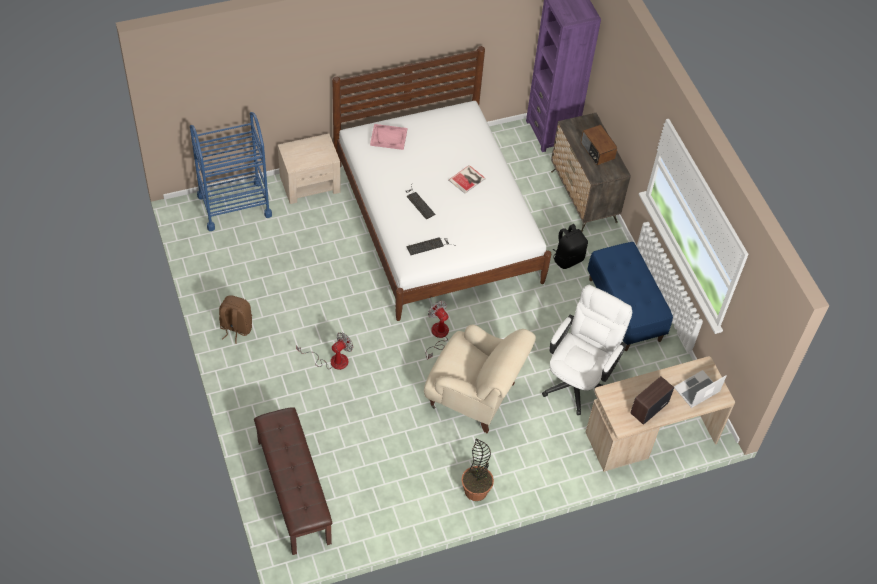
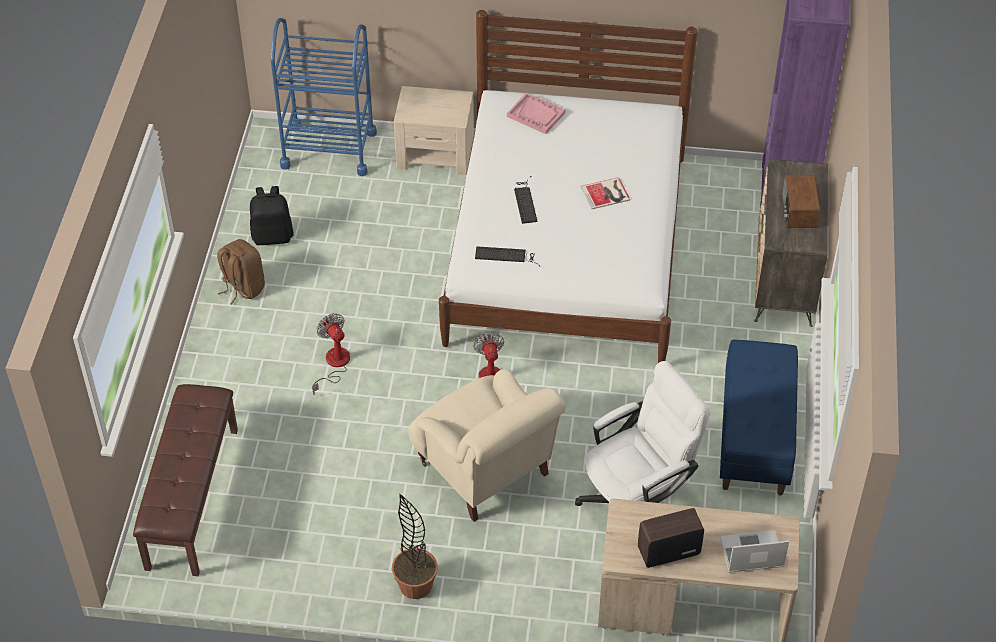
camera: 30 degrees right, 5 degrees down
fan [296,332,353,370] -> fan turned 105 degrees counterclockwise [312,313,350,395]
black backpack [552,224,588,269] -> black backpack moved to [250,186,293,245]

